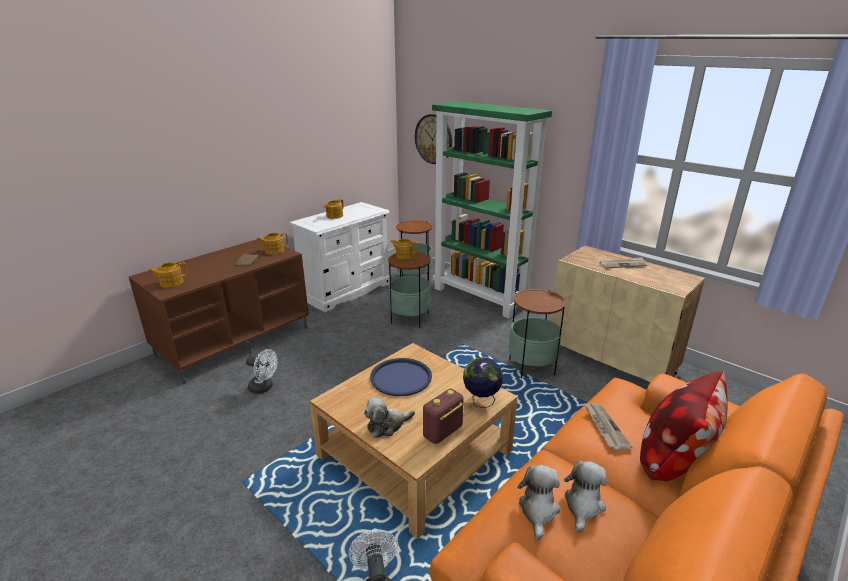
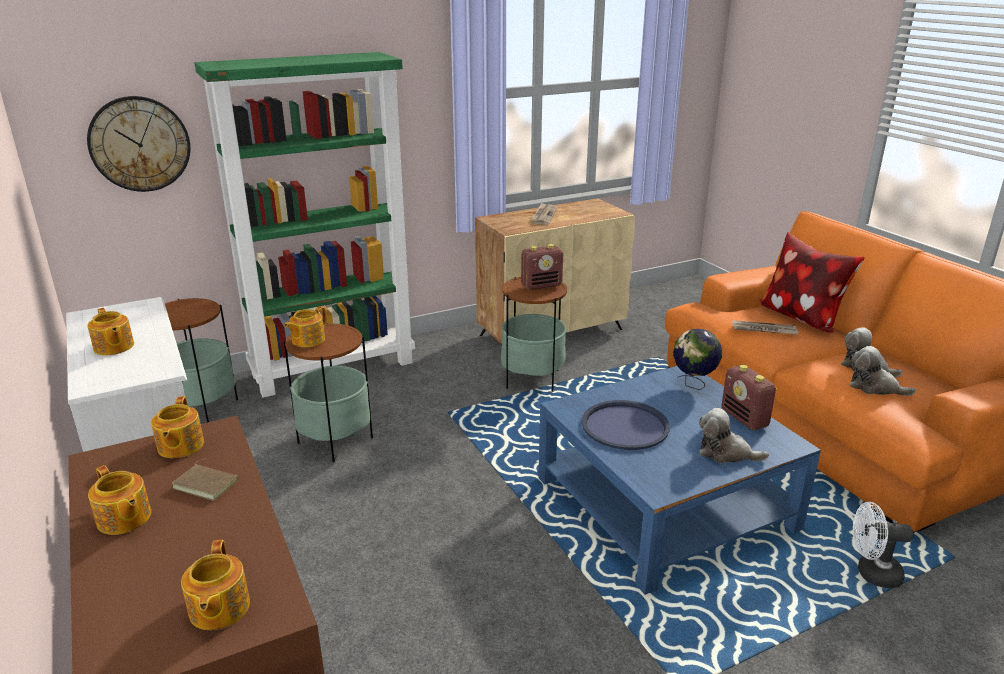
camera: 70 degrees left, 0 degrees up
white fan [246,349,278,394] -> none
beige coffee table [310,343,518,539] -> blue coffee table [538,366,821,595]
plush toy [364,397,415,438] -> plush toy turned 120 degrees clockwise [699,408,769,463]
none -> teapot [88,465,151,535]
none -> radio [521,244,563,290]

